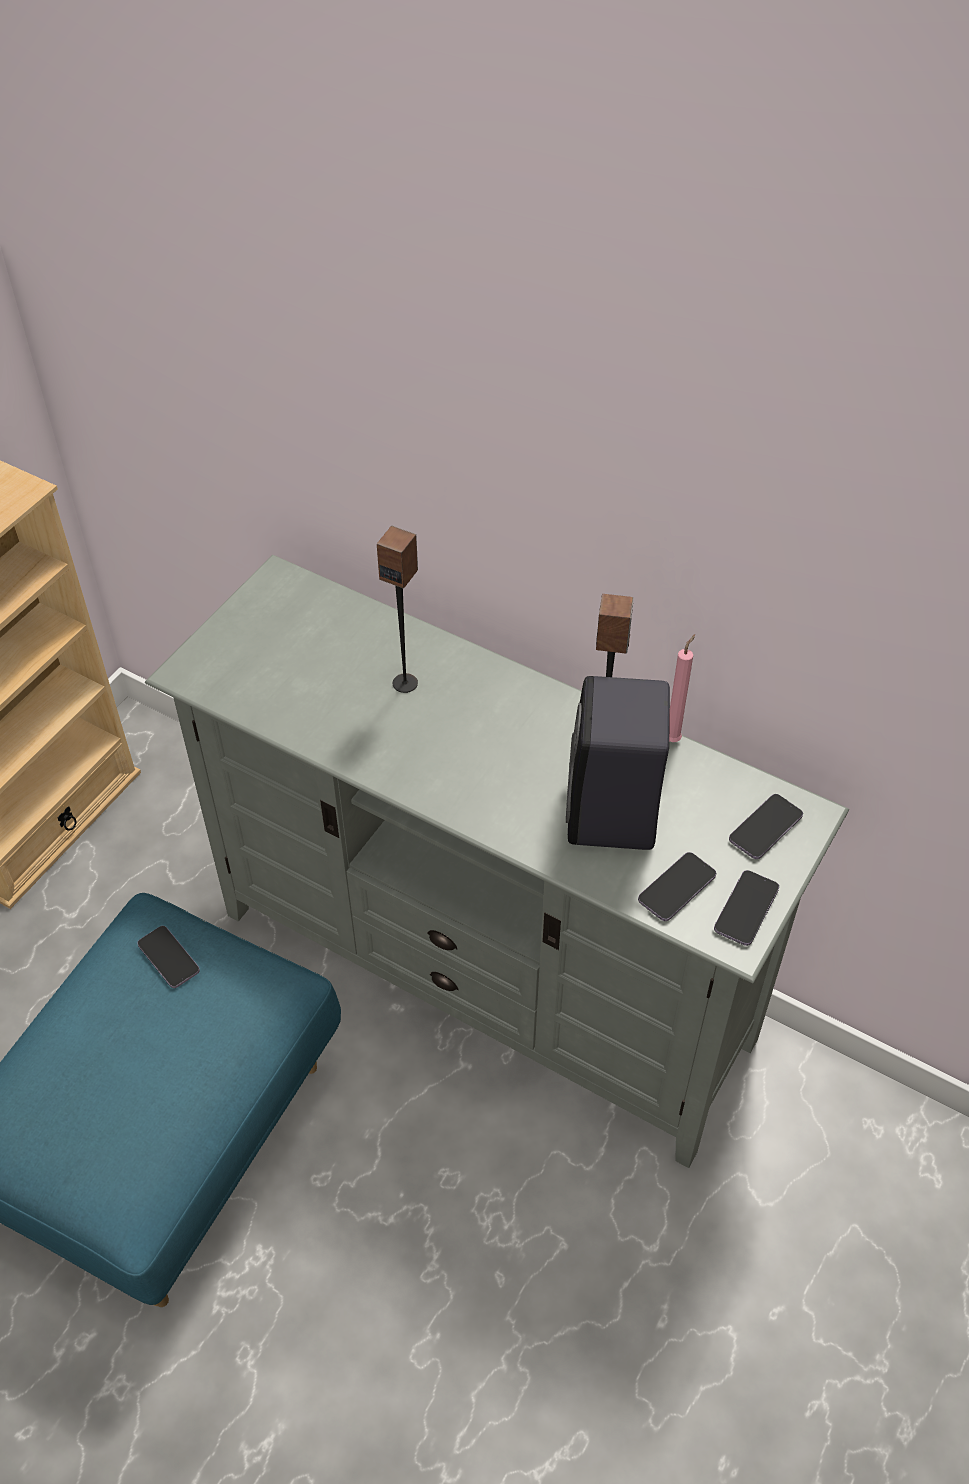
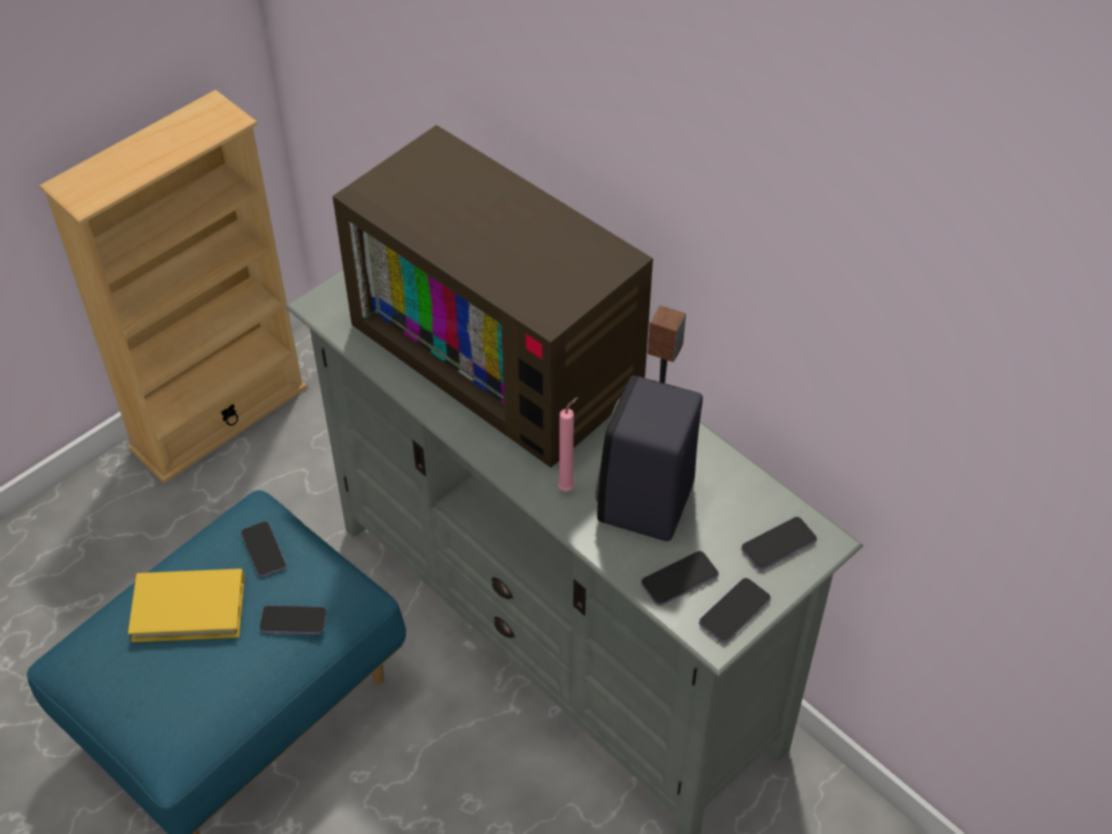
camera: 15 degrees right, 0 degrees up
speaker [377,526,418,693] -> television [332,125,653,468]
pink candle [669,634,695,742] -> pink candle moved to [558,397,578,491]
none -> yellow book [128,569,245,642]
none -> phone [260,605,326,634]

